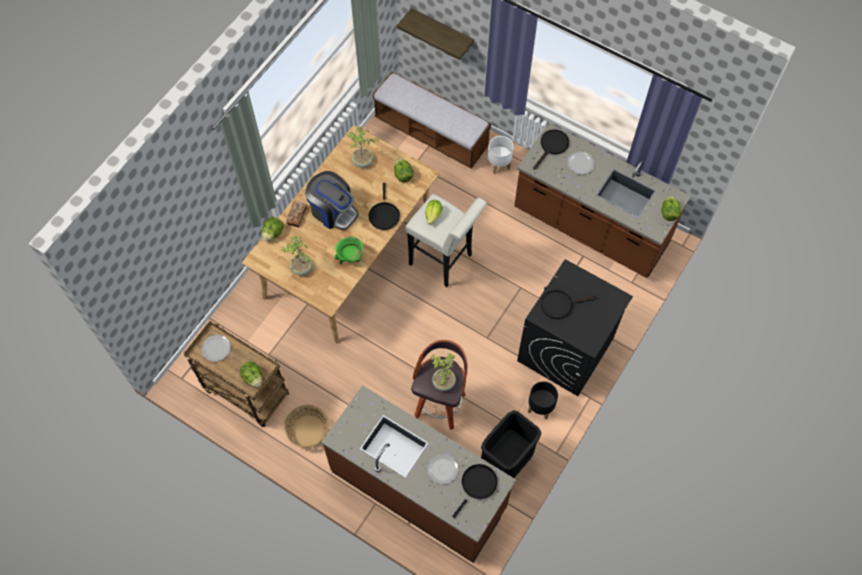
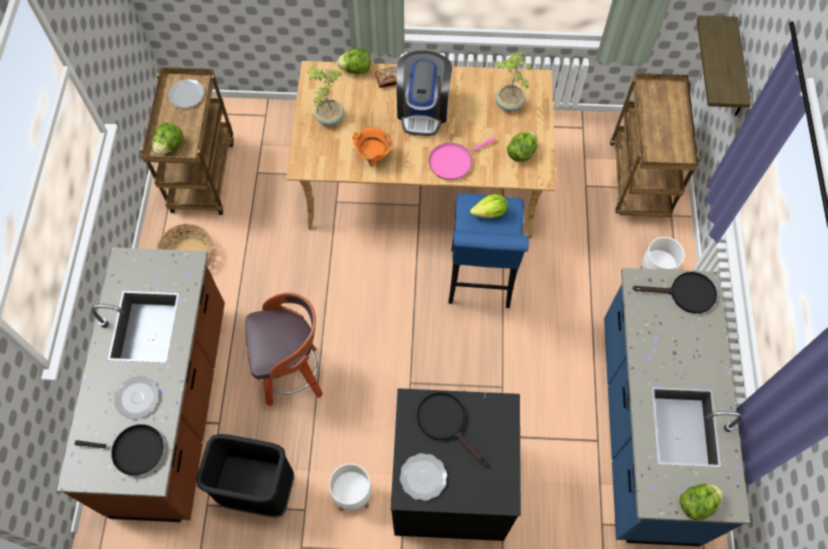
camera: 60 degrees right, 0 degrees up
green cooking pot [334,237,363,264] -> orange cooking pot [353,128,393,167]
black frying pan [369,183,400,230] -> pink frying pan [429,137,496,180]
bench [373,72,491,169] -> brown cart [610,73,700,217]
white stool [406,194,487,287] -> blue stool [448,194,529,308]
potted plant [431,353,456,391] -> none
brown counter [514,123,691,278] -> blue counter [604,268,750,546]
black planter [528,382,558,420] -> white planter [329,463,371,512]
plate [567,151,595,175] -> plate moved to [400,453,447,501]

